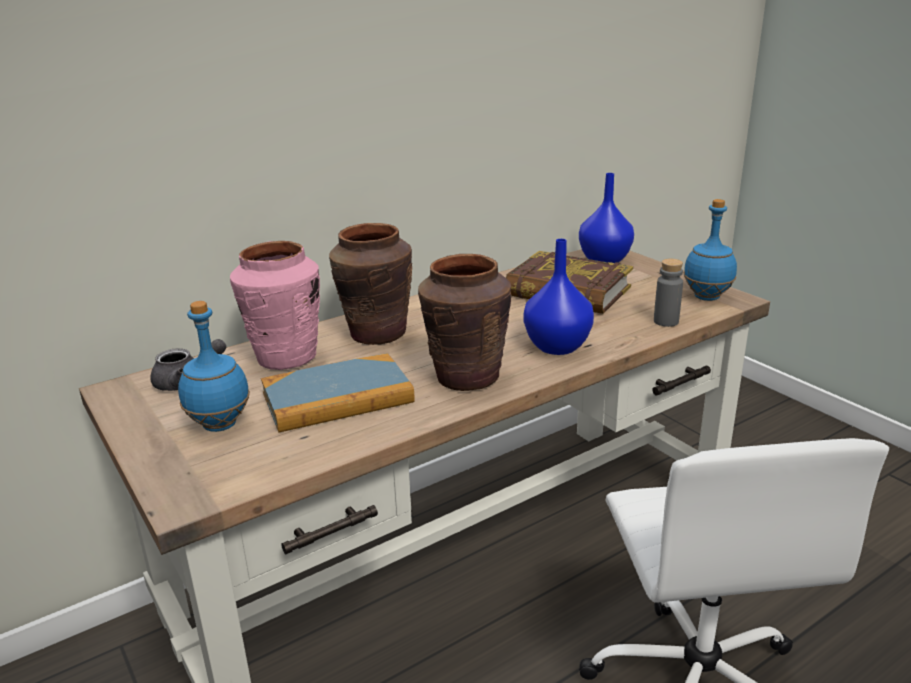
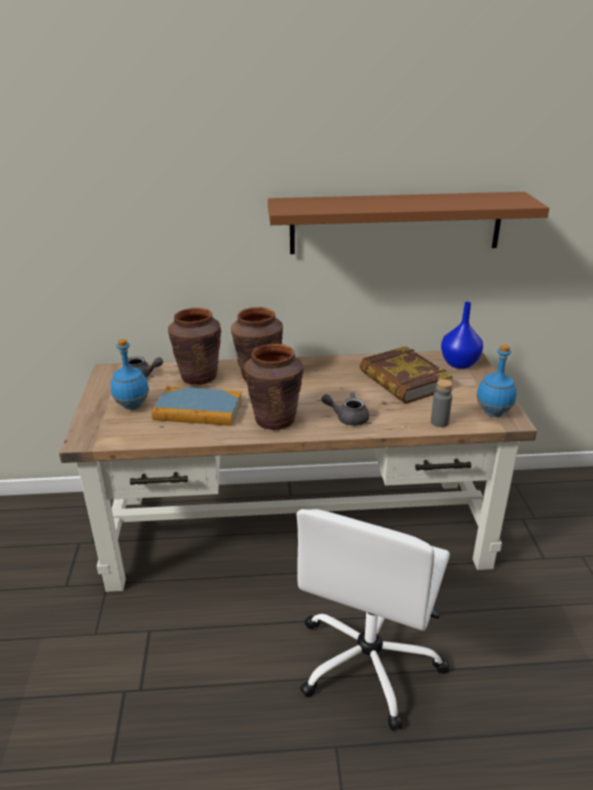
camera: 30 degrees right, 5 degrees up
pink vase [230,241,320,370] -> brown vase [168,308,222,385]
blue vase [523,239,594,355] -> grey teapot [321,392,369,426]
none -> brown shelf [268,192,549,254]

